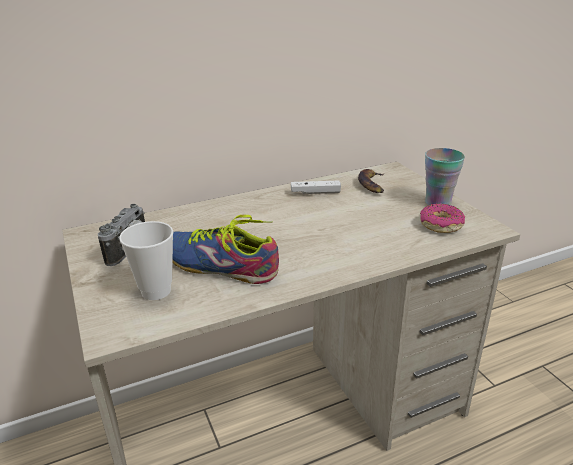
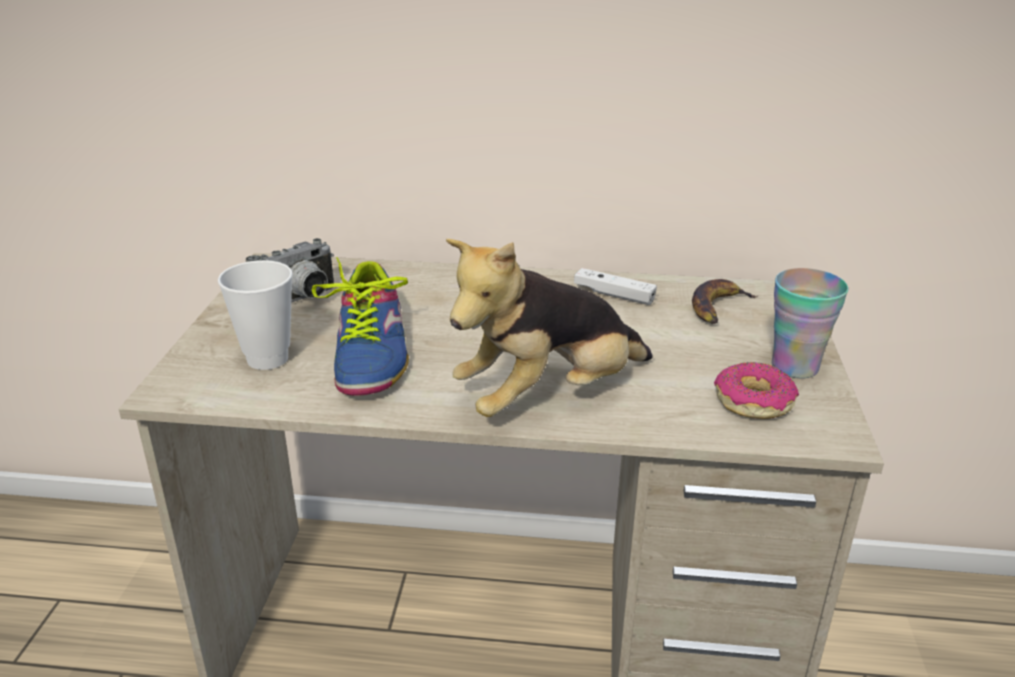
camera: 30 degrees right, 0 degrees up
shoe [172,215,279,284] -> shoe turned 150 degrees counterclockwise [312,257,409,396]
none -> plush toy [446,239,653,417]

